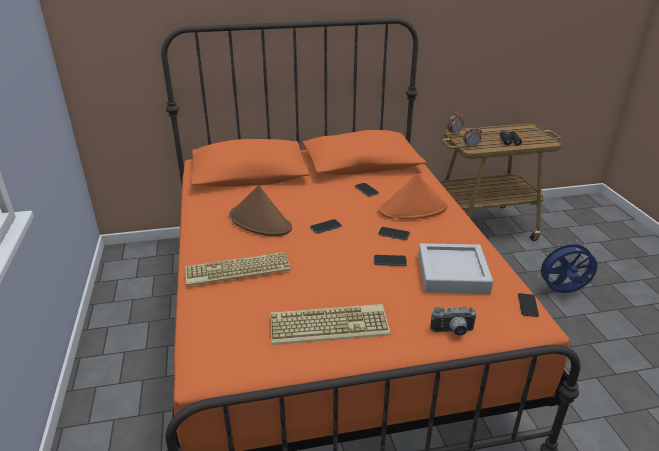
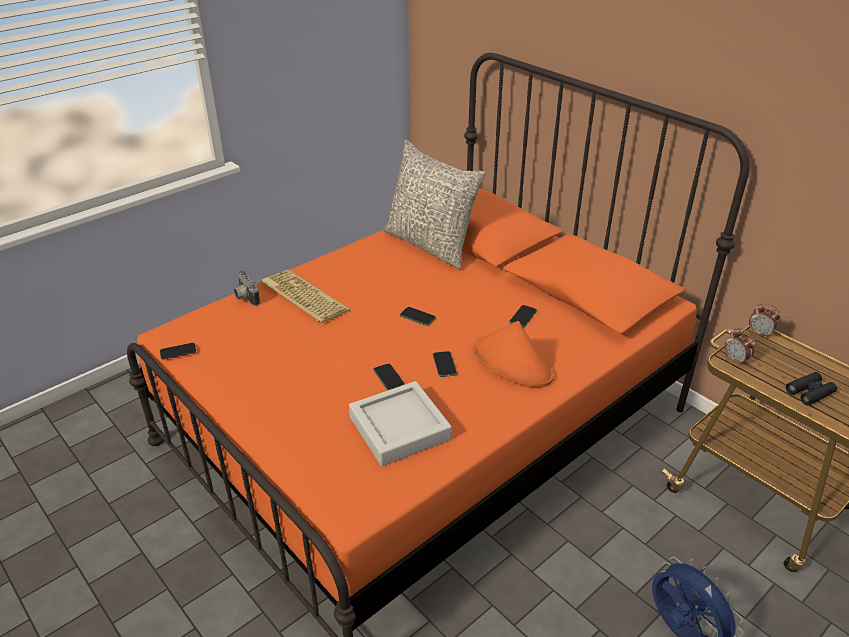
camera: 60 degrees right, 5 degrees up
brown hat [229,185,292,237] -> none
keyboard [270,304,391,345] -> none
camera [430,307,477,336] -> camera moved to [234,270,260,306]
phone [518,293,539,317] -> phone moved to [160,343,196,359]
none -> grey pillow [383,139,486,269]

